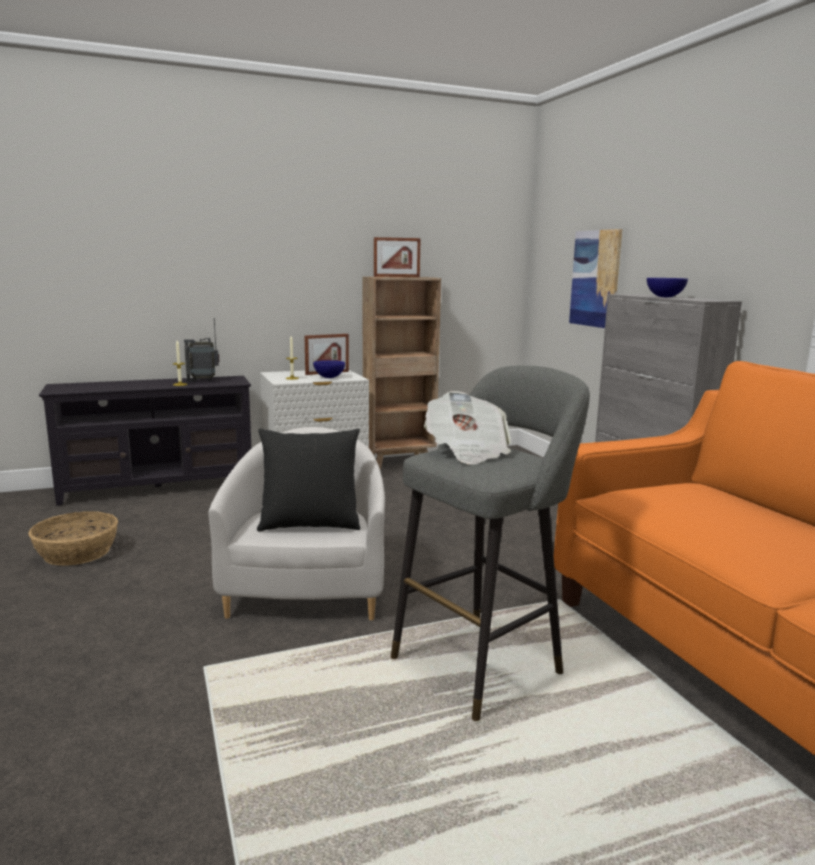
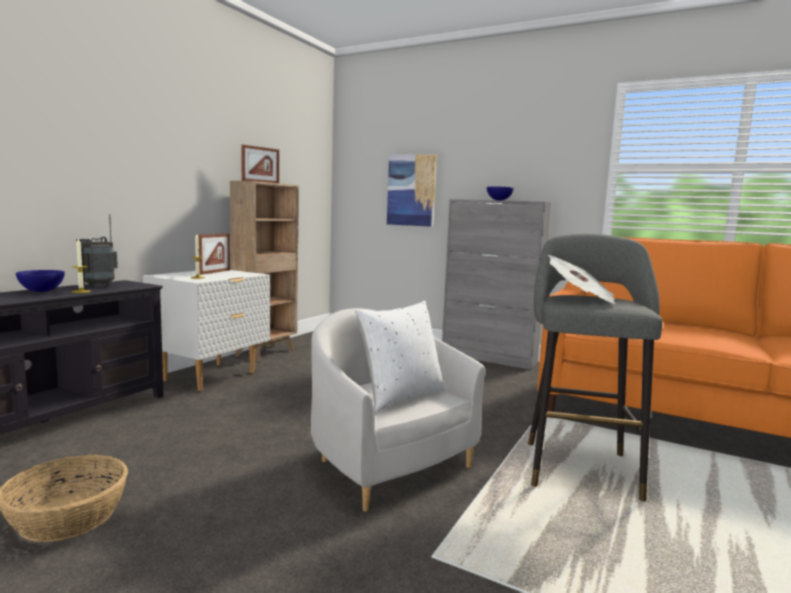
camera: 40 degrees left, 5 degrees down
black pillow [257,429,360,531] -> white pillow [355,301,444,412]
blue bowl [313,360,345,378] -> blue bowl moved to [16,270,65,292]

